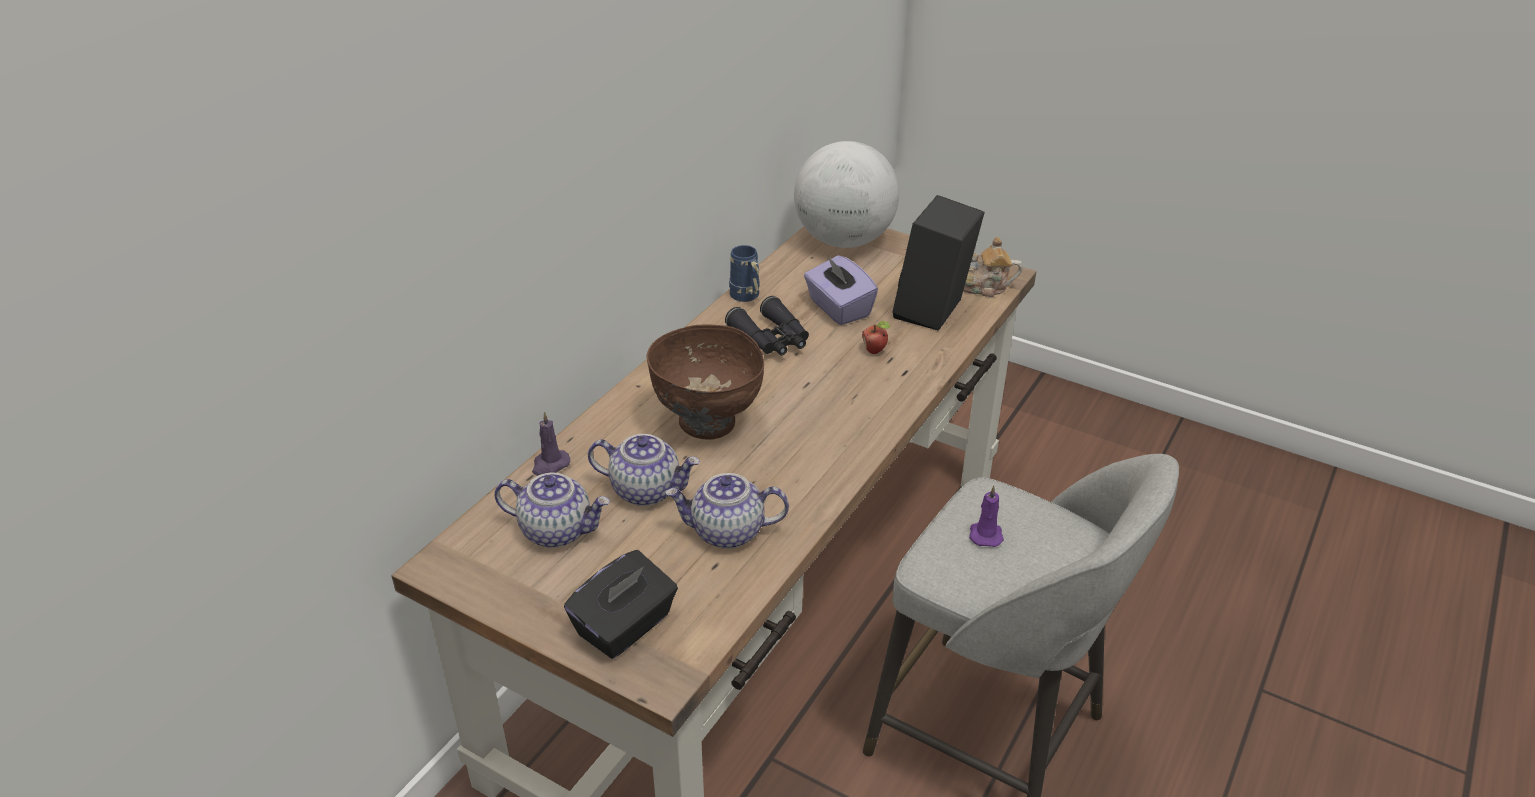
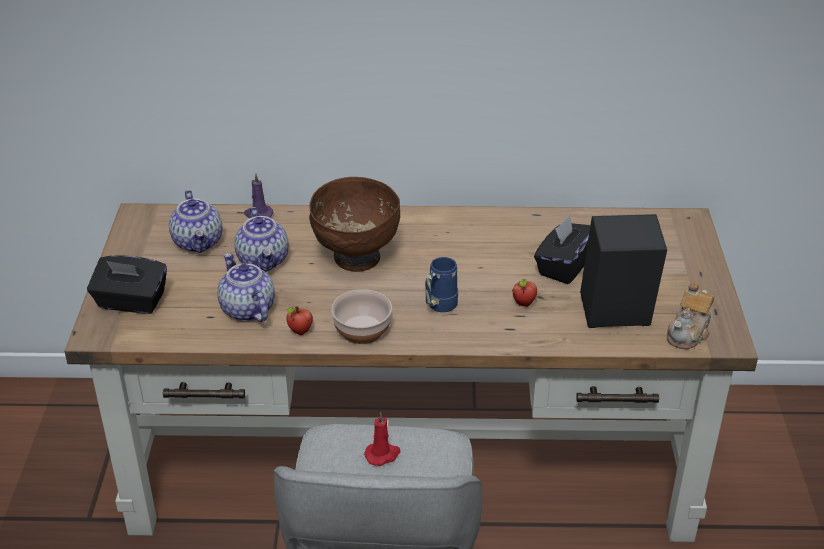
camera: 60 degrees right, 0 degrees up
black binoculars [725,296,809,355] -> none
blue mug [729,245,760,302] -> blue mug moved to [425,257,458,312]
globe [794,141,899,248] -> none
purple tissue box [804,255,878,325] -> black tissue box [534,215,591,284]
teapot [963,237,1022,297] -> teapot turned 120 degrees counterclockwise [667,282,714,349]
purple candle [969,486,1004,547] -> red candle [364,412,401,466]
none -> apple [286,306,313,335]
none -> bowl [331,289,392,344]

